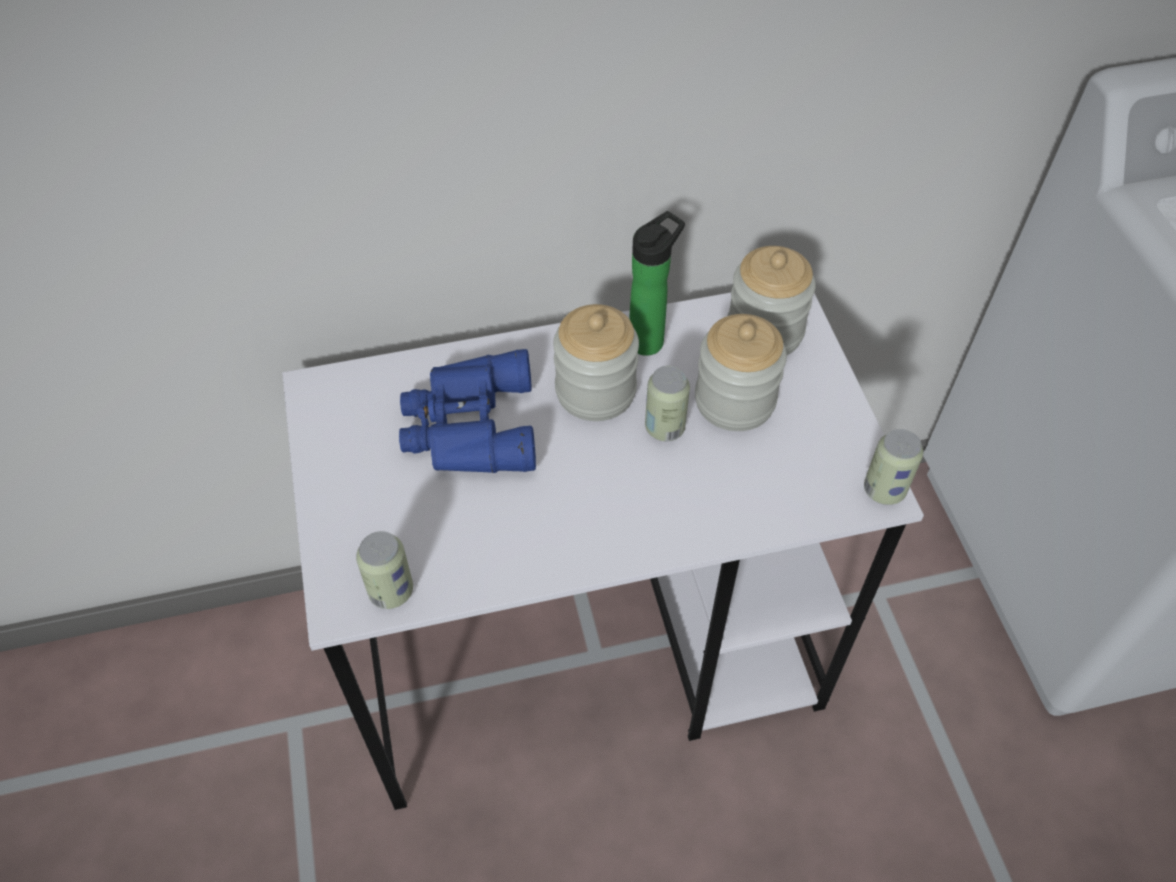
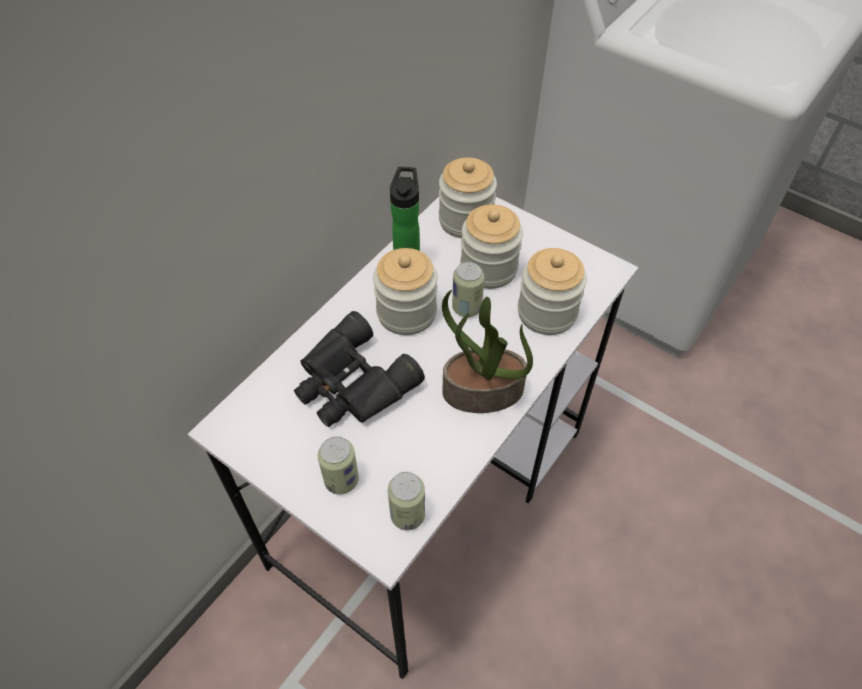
camera: 40 degrees left, 0 degrees up
blue binoculars [399,349,536,473] -> black binoculars [294,311,425,427]
can [864,429,923,505] -> can moved to [318,436,359,495]
none -> potted plant [442,290,533,413]
none -> jar [518,248,587,335]

